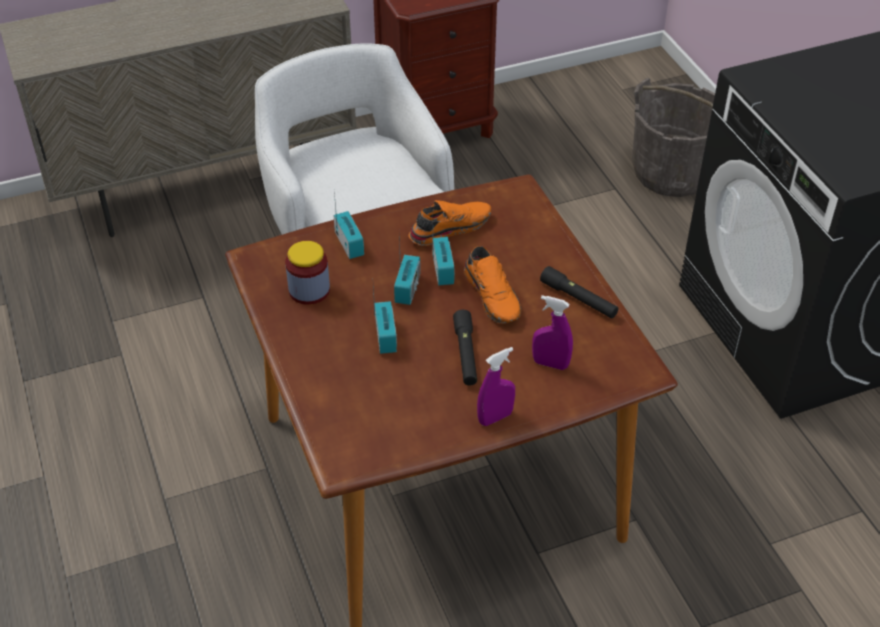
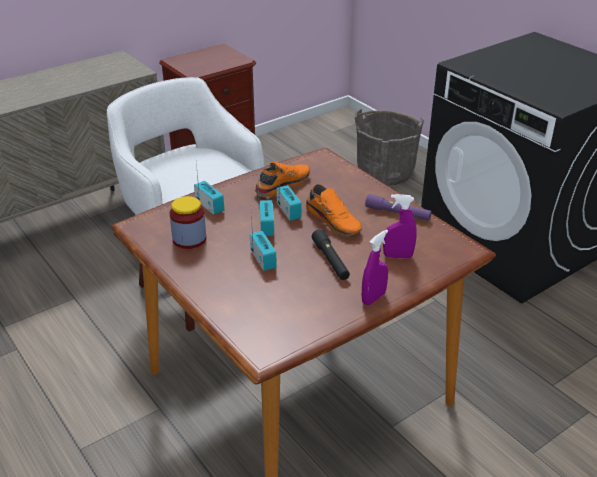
camera: 15 degrees left, 10 degrees down
black flashlight [540,266,618,318] -> purple flashlight [365,194,432,221]

